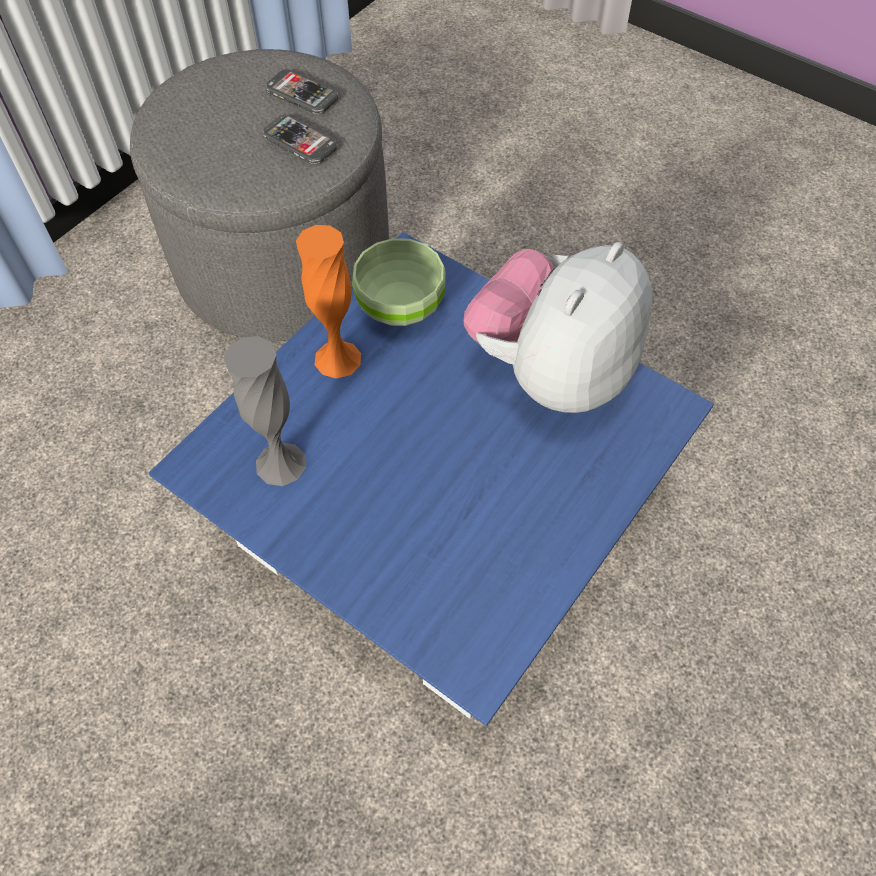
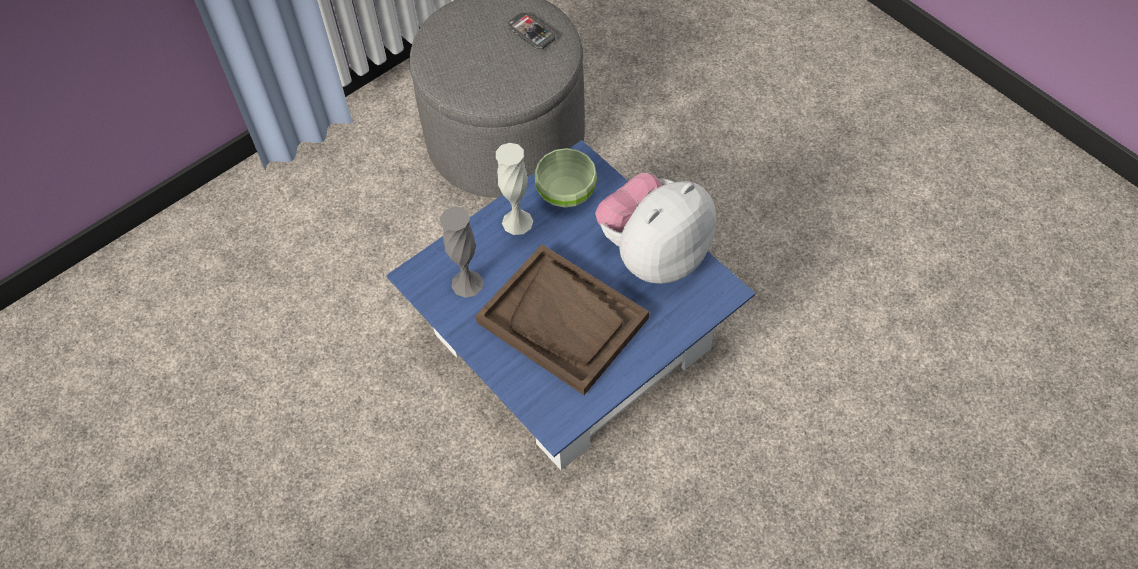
camera: 15 degrees right, 0 degrees up
phone [263,114,337,164] -> none
orange vase [296,225,361,379] -> white vase [496,143,533,235]
none -> brown tray [475,244,649,395]

